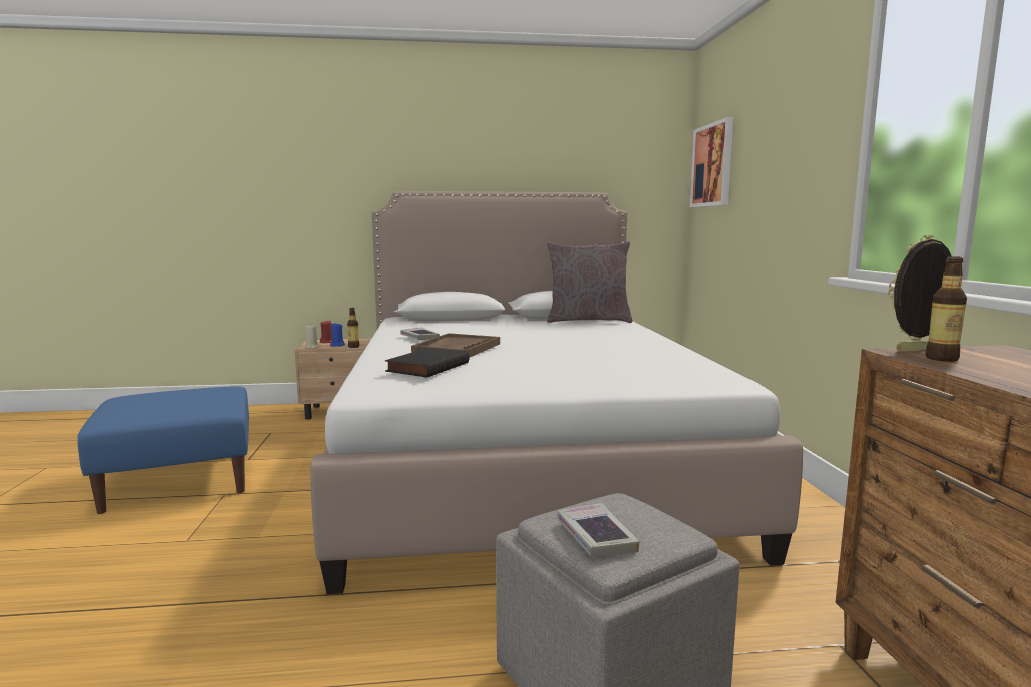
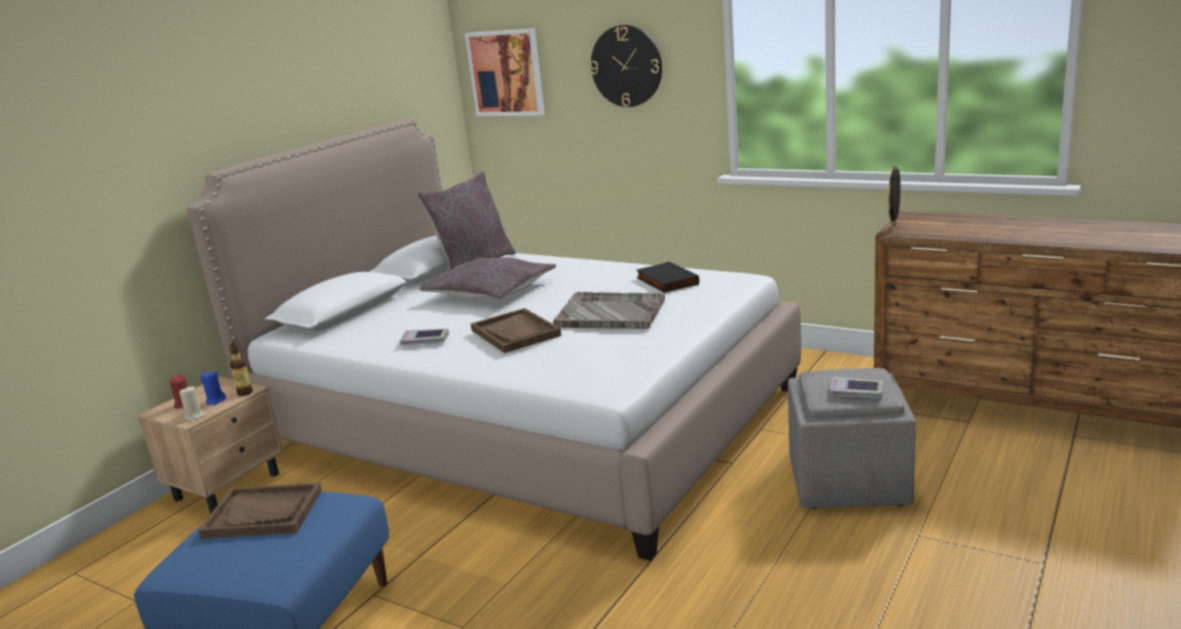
camera: 50 degrees left, 10 degrees up
black book [385,347,469,378] -> black book moved to [636,261,699,293]
bottle [925,256,967,362] -> none
none -> brown tray [198,483,322,539]
none -> grey pillow [420,257,556,300]
none -> grey tray [553,292,665,329]
none -> wall clock [590,25,662,107]

